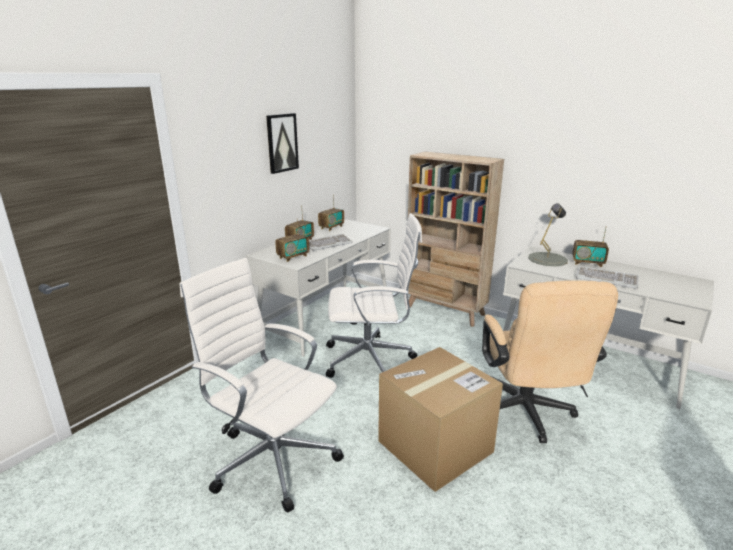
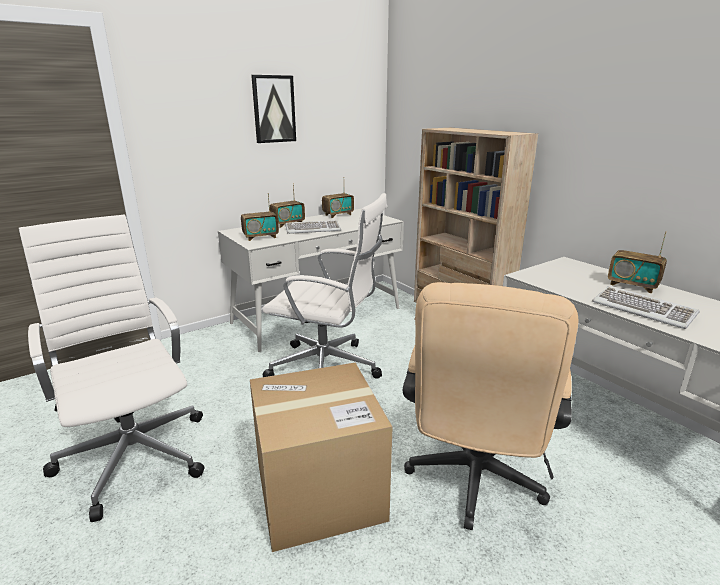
camera: 20 degrees right, 0 degrees up
grey table lamp [528,203,568,266] -> none

